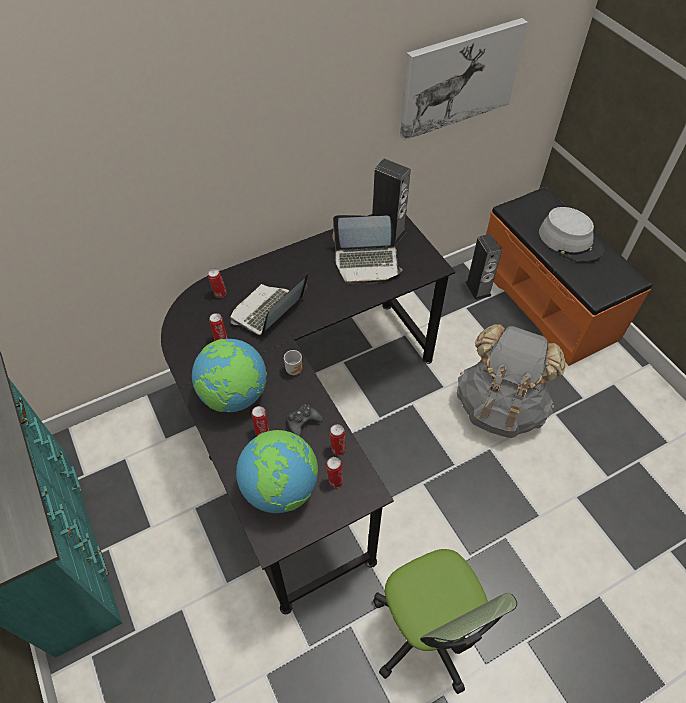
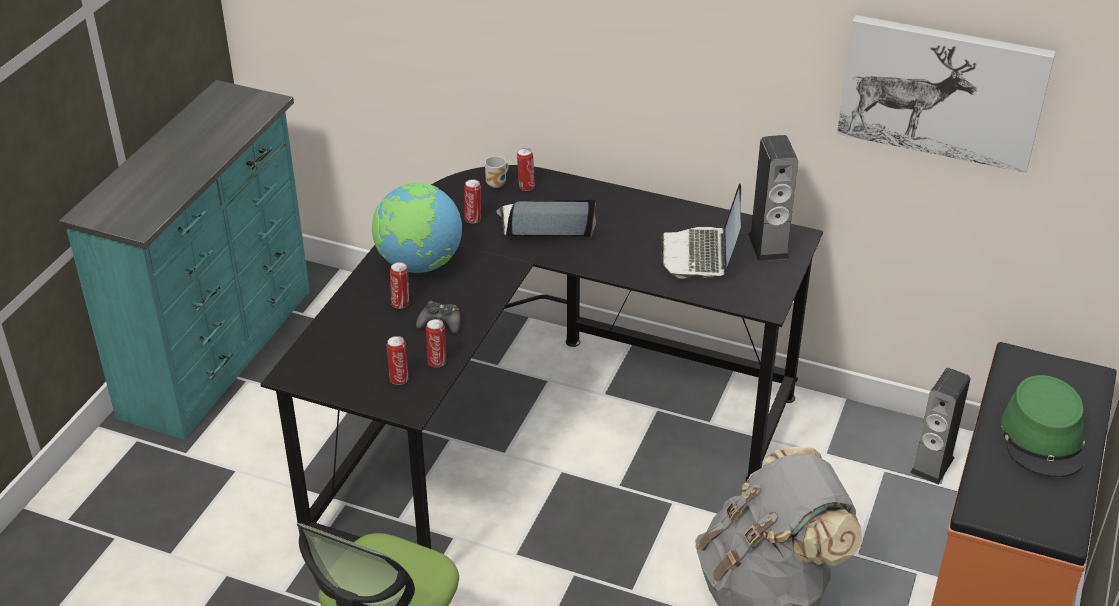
camera: 50 degrees right, 15 degrees down
globe [236,430,318,513] -> none
mug [284,350,302,375] -> mug moved to [485,156,509,188]
laptop [333,215,402,285] -> laptop turned 45 degrees clockwise [660,183,741,279]
grey hat [539,207,604,262] -> green hat [1001,375,1085,477]

